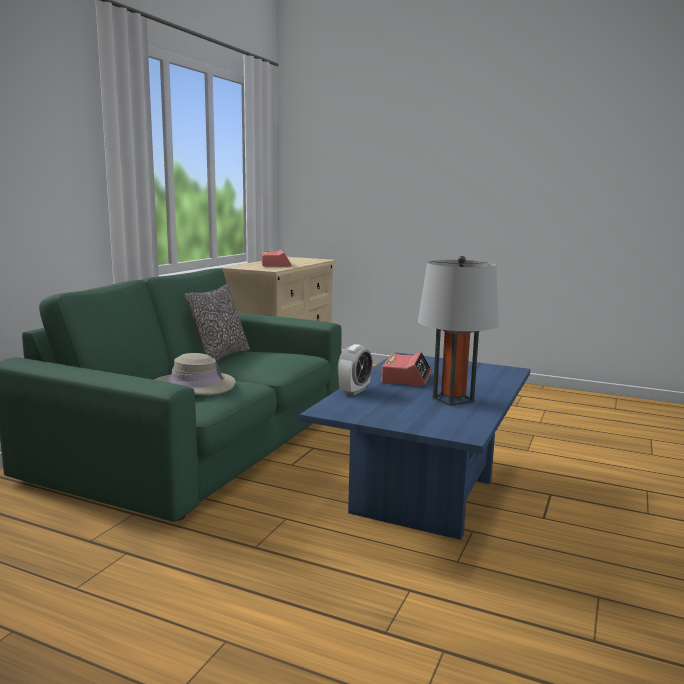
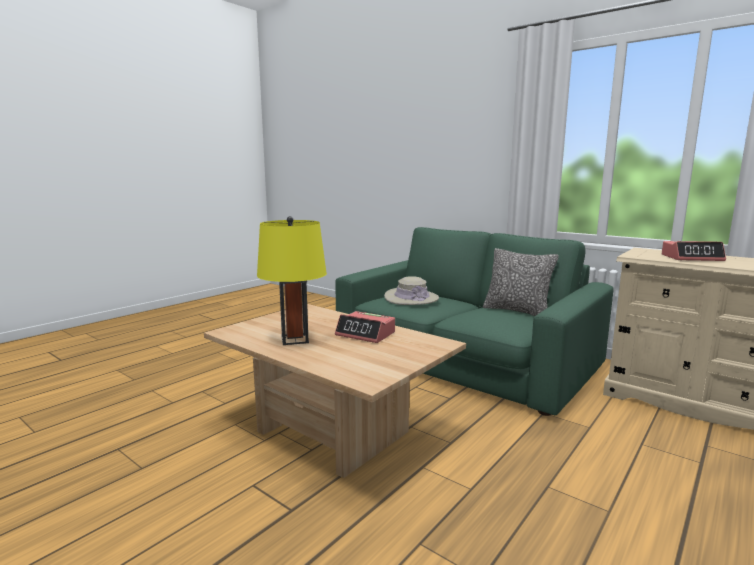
camera: 105 degrees right, 0 degrees up
blue coffee table [299,352,530,540] -> beige coffee table [204,304,466,478]
alarm clock [338,344,373,396] -> none
grey table lamp [418,256,499,406] -> yellow table lamp [257,216,327,345]

